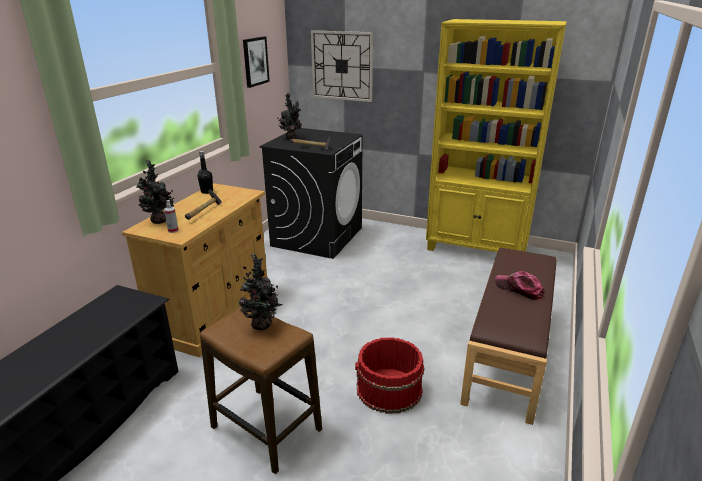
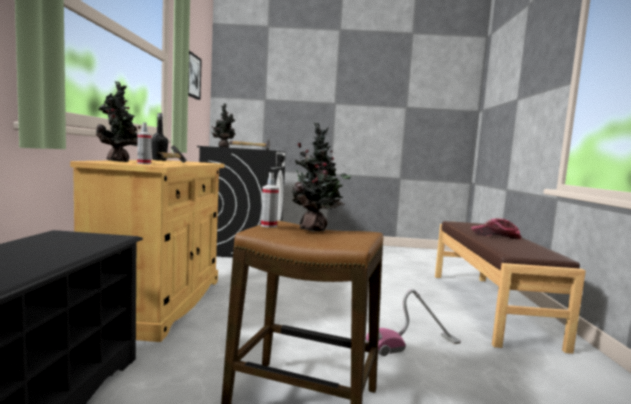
camera: 20 degrees left, 20 degrees down
wall clock [311,30,373,102] -> none
red bucket [355,337,424,414] -> vacuum cleaner [366,289,461,356]
yellow bookcase [426,19,567,252] -> none
none -> spray bottle [261,172,279,228]

